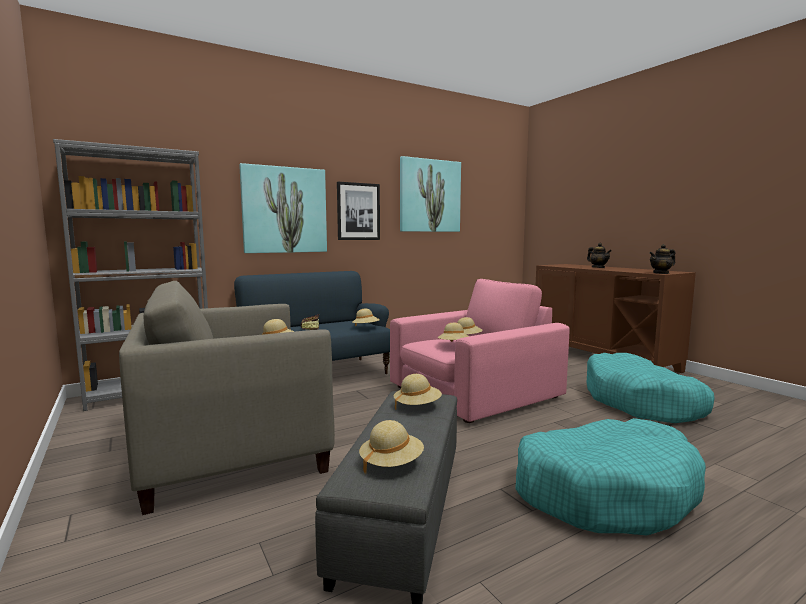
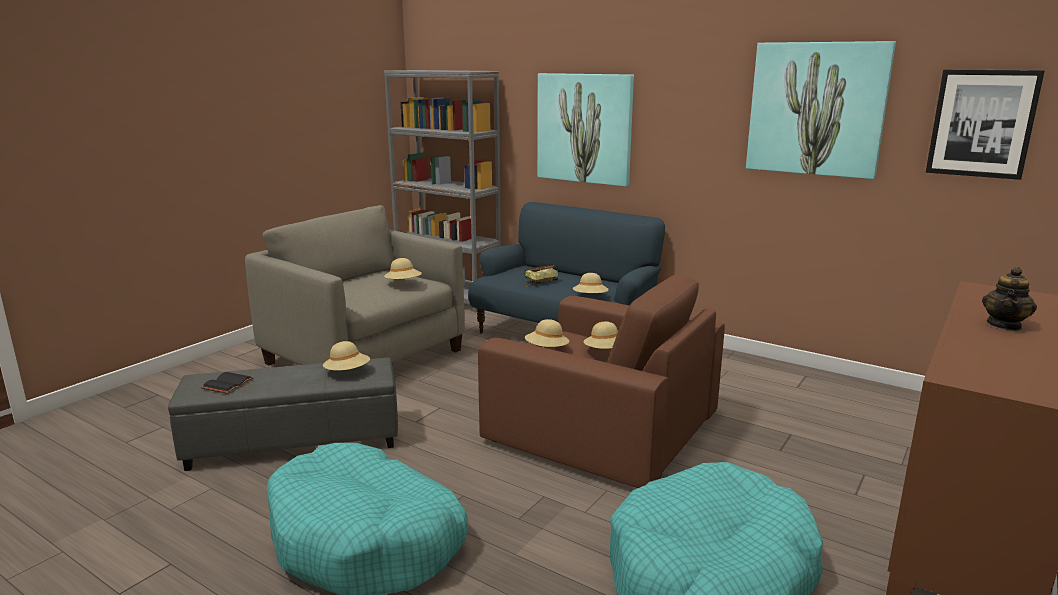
camera: 65 degrees right, 10 degrees up
picture [337,182,380,240] -> picture moved to [926,70,1045,180]
beige hat [359,420,424,475] -> black book [201,372,254,394]
pink armchair [390,279,570,423] -> brown armchair [478,274,725,488]
teapot [649,244,676,274] -> none

